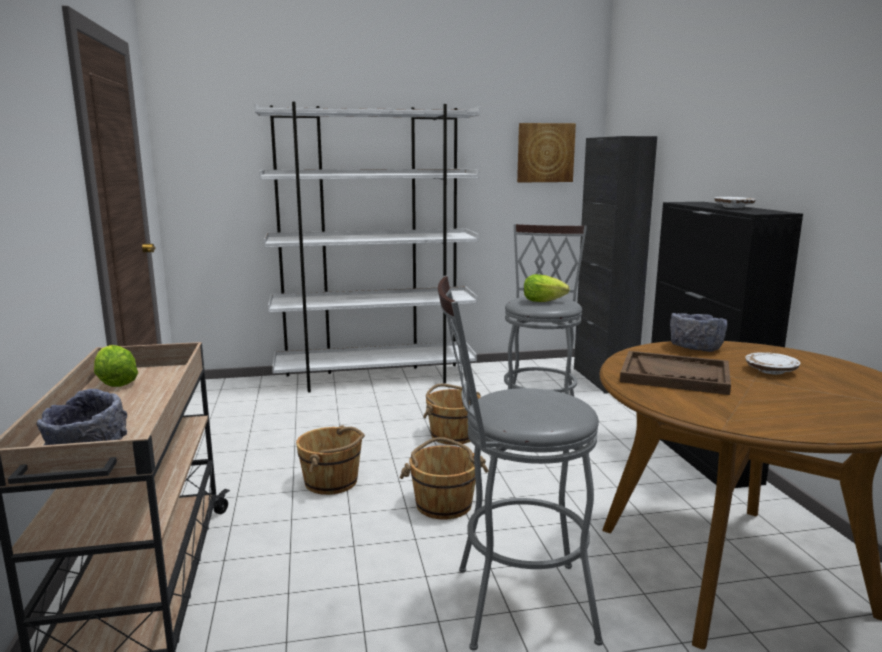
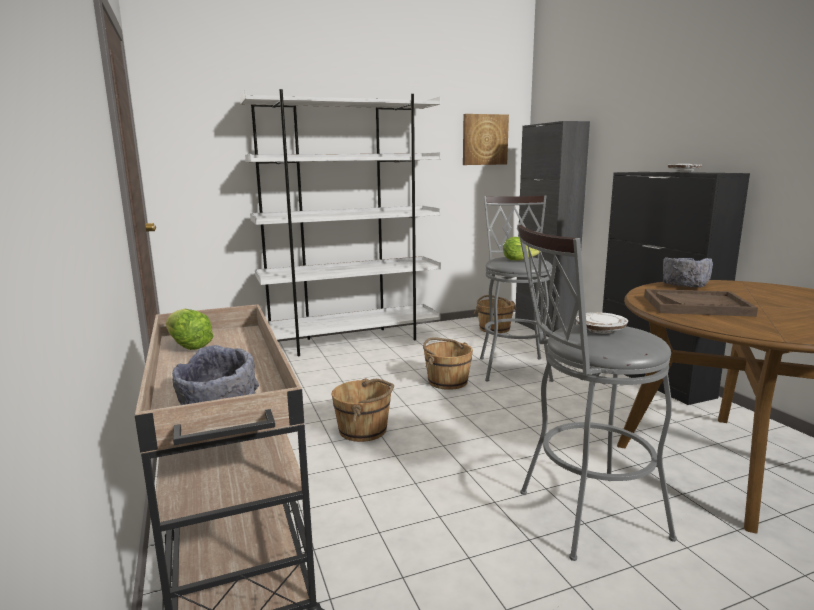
camera: 10 degrees left, 0 degrees up
brown bucket [399,437,488,520] -> brown bucket moved to [474,295,517,333]
white plate [745,352,801,375] -> white plate moved to [576,312,628,334]

